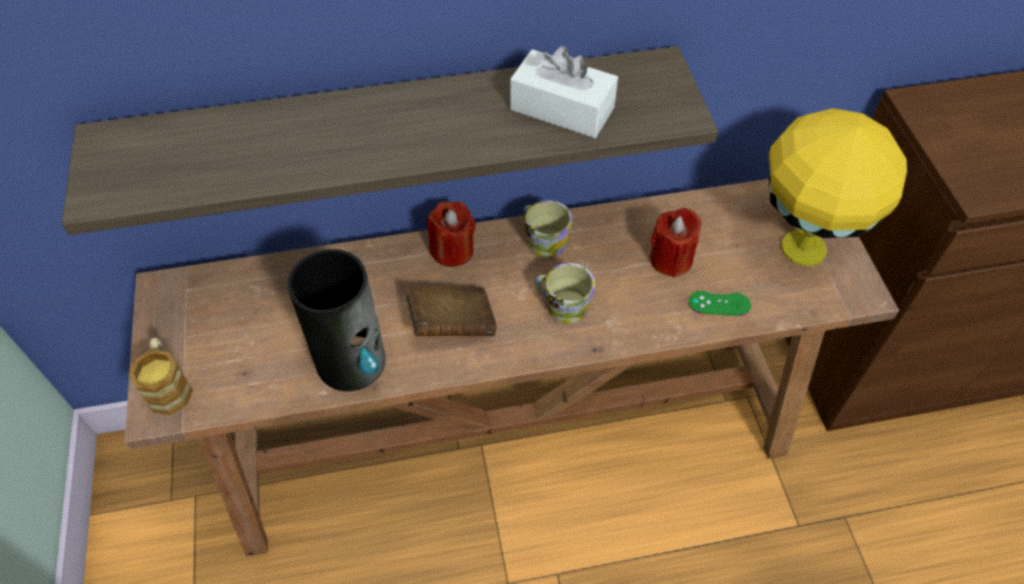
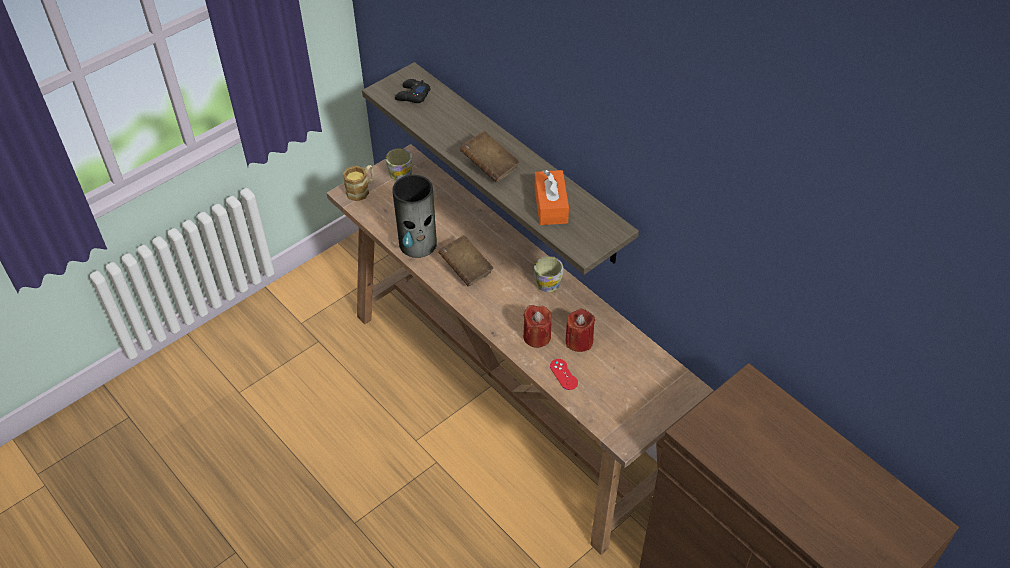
camera: 60 degrees right, 5 degrees down
red candle [427,201,476,267] -> red candle moved to [523,305,552,348]
white tissue box [510,46,618,138] -> orange tissue box [535,170,569,225]
mug [534,263,595,323] -> mug moved to [386,148,413,181]
green game controller [689,291,751,316] -> red game controller [550,359,578,390]
yellow table lamp [769,108,907,266] -> none
none -> black game controller [395,79,431,103]
none -> brown book [460,131,520,182]

